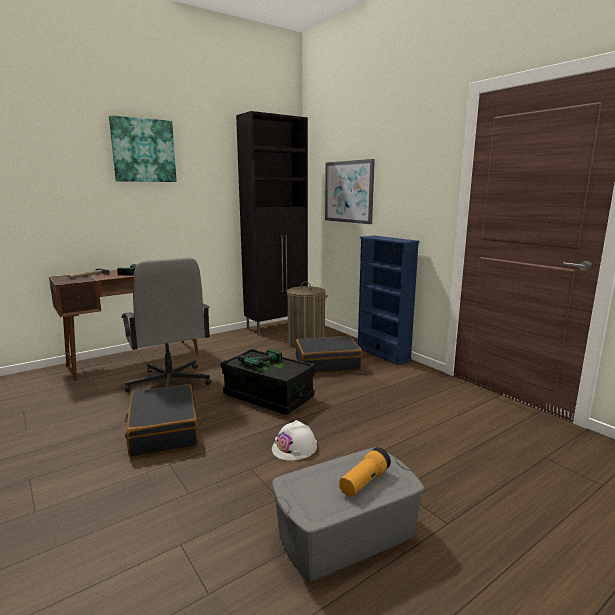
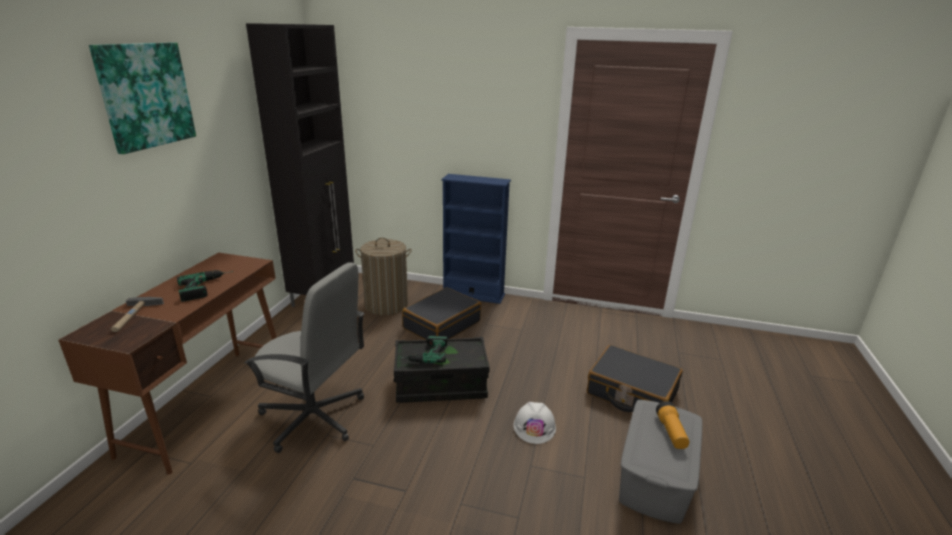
camera: 40 degrees left, 10 degrees up
black suitcase [124,384,199,458] -> black suitcase moved to [587,345,683,412]
picture [325,159,375,224] -> none

